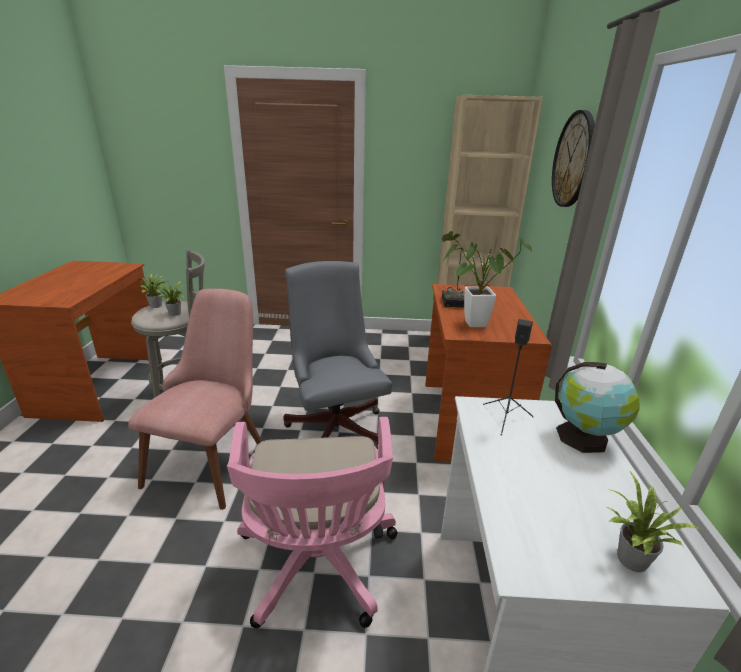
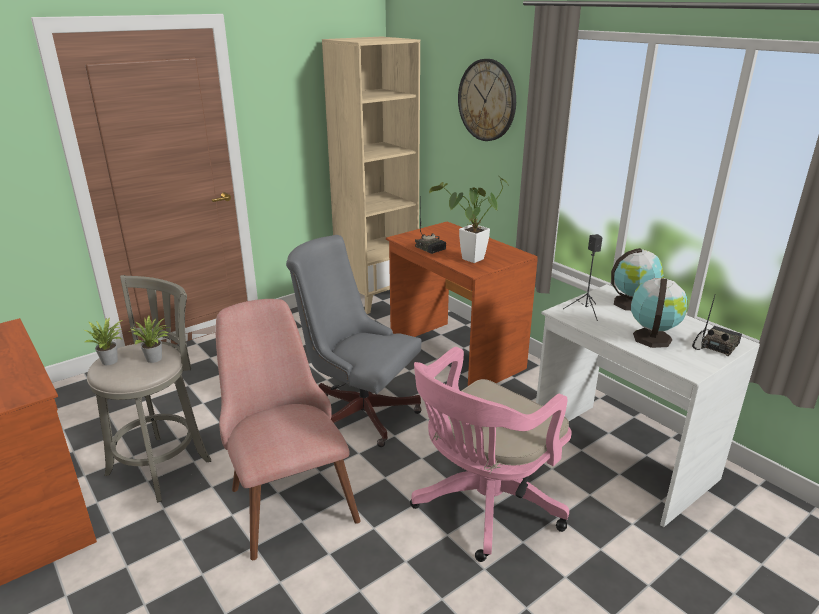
camera: 40 degrees left, 0 degrees up
pink office chair [227,417,398,628] -> pink office chair turned 90 degrees clockwise [410,347,572,562]
potted plant [607,472,701,572] -> radio [692,296,742,357]
none -> globe [631,278,687,348]

